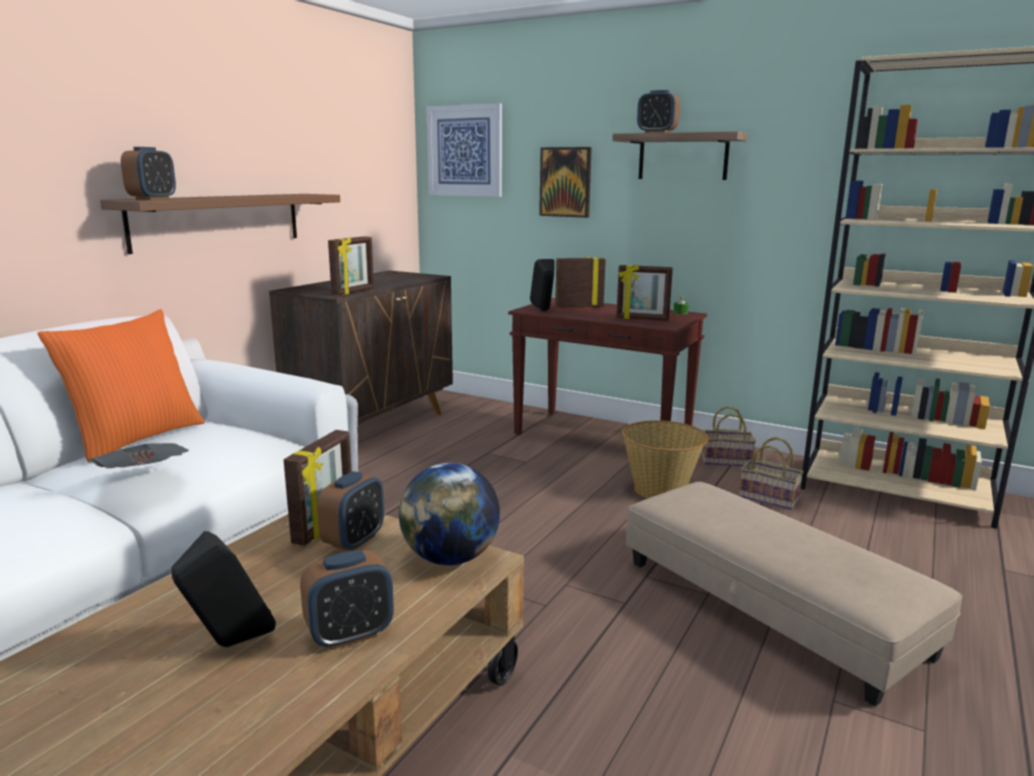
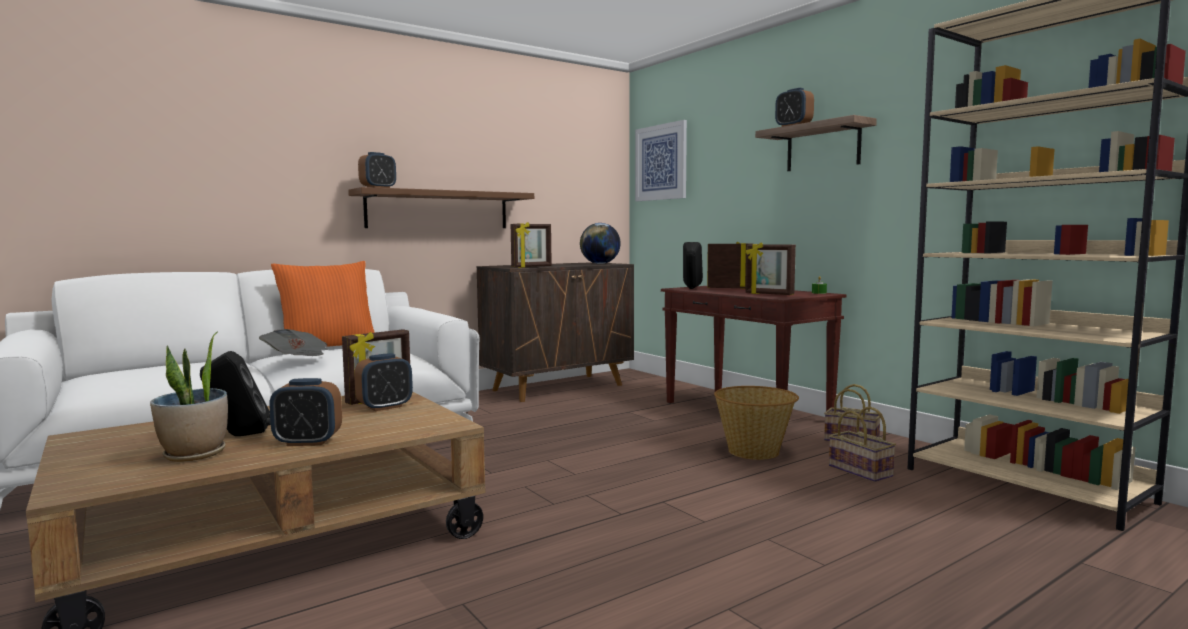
camera: 25 degrees right, 10 degrees down
globe [399,463,500,565] -> globe moved to [580,223,621,264]
picture [539,147,592,218] -> none
beige ottoman [626,482,962,707] -> none
none -> potted plant [150,332,228,462]

